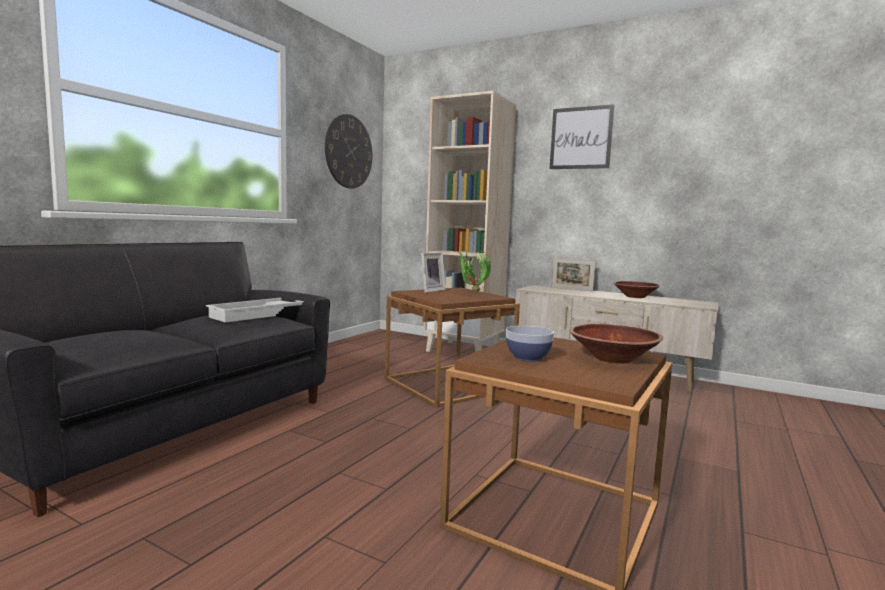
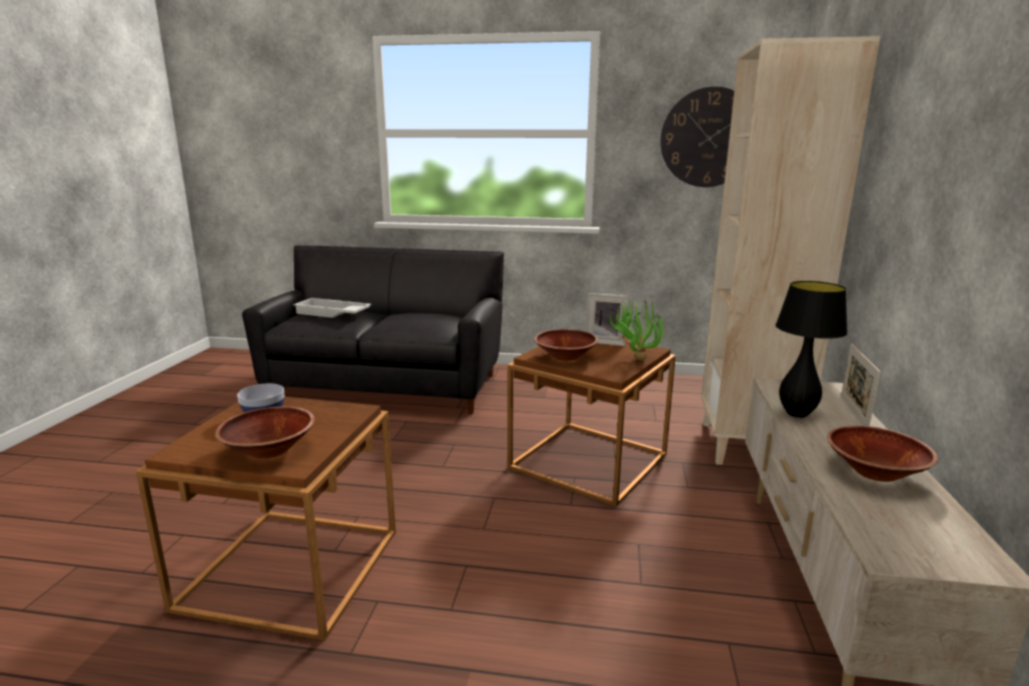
camera: 70 degrees right, 10 degrees up
white tray [206,298,304,323] -> white tray moved to [293,298,371,318]
picture [550,104,615,169] -> none
none -> brown bowl [534,329,598,361]
none -> black table lamp [776,281,848,418]

